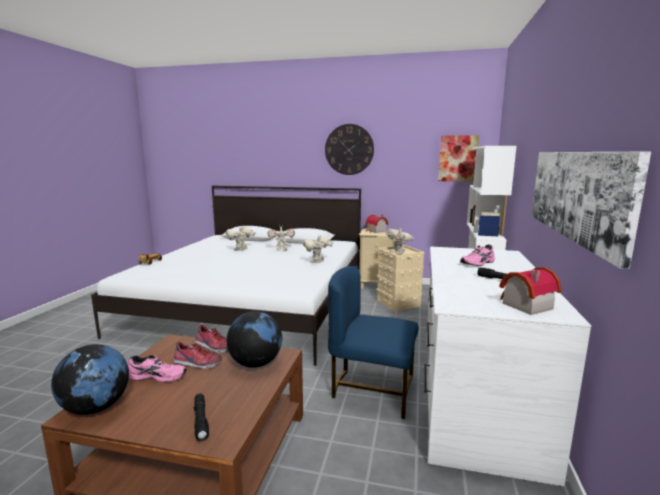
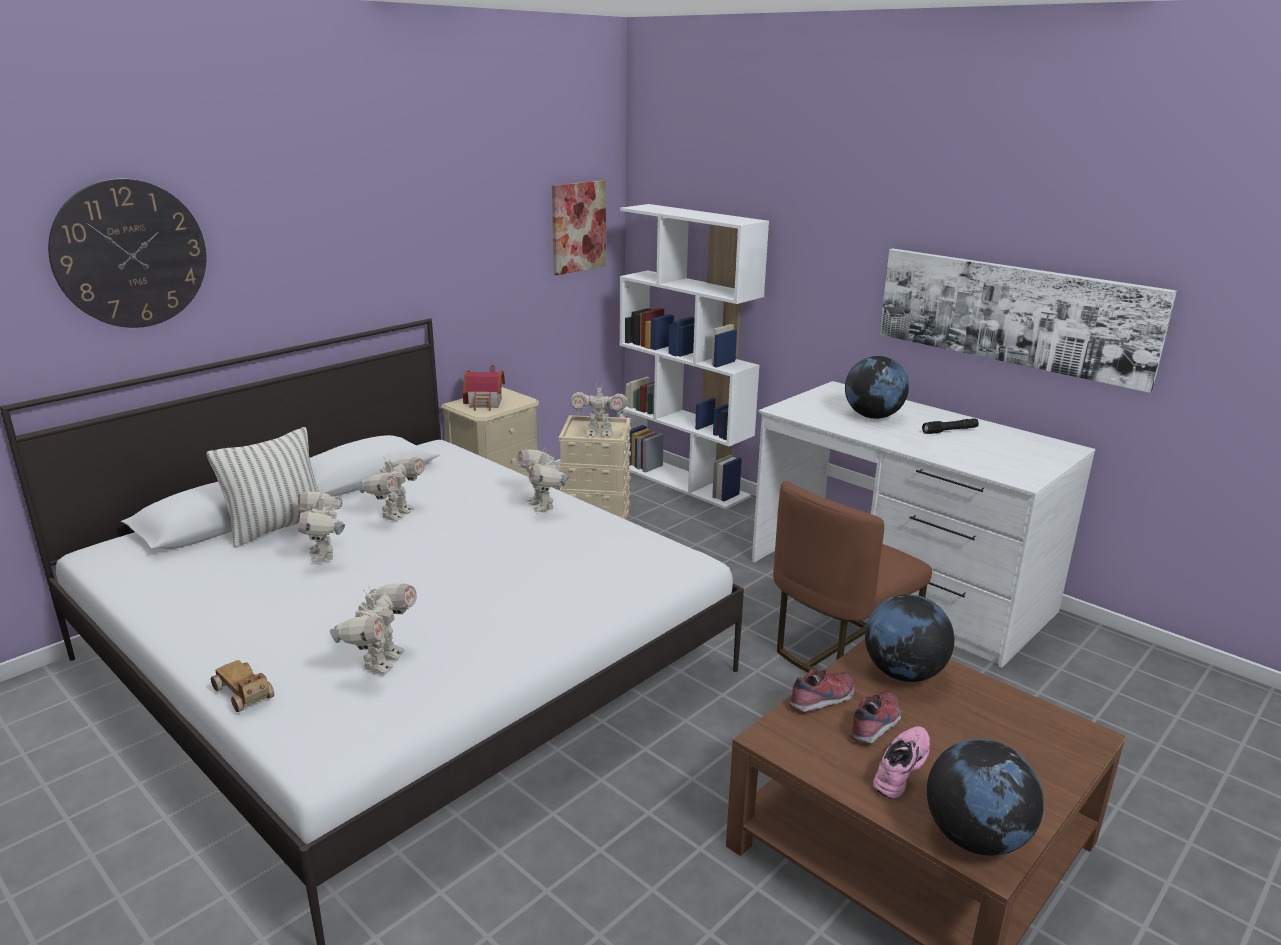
camera: 60 degrees left, 10 degrees up
black flashlight [193,393,209,441] -> none
wall clock [325,124,374,175] -> wall clock moved to [48,179,206,328]
blue chair [328,266,418,419] -> brown chair [773,481,932,673]
pink shoe [460,244,495,266] -> globe [845,356,909,419]
toy house [499,267,562,315] -> none
none -> pillow [206,427,320,548]
none -> toy robot [330,583,417,674]

